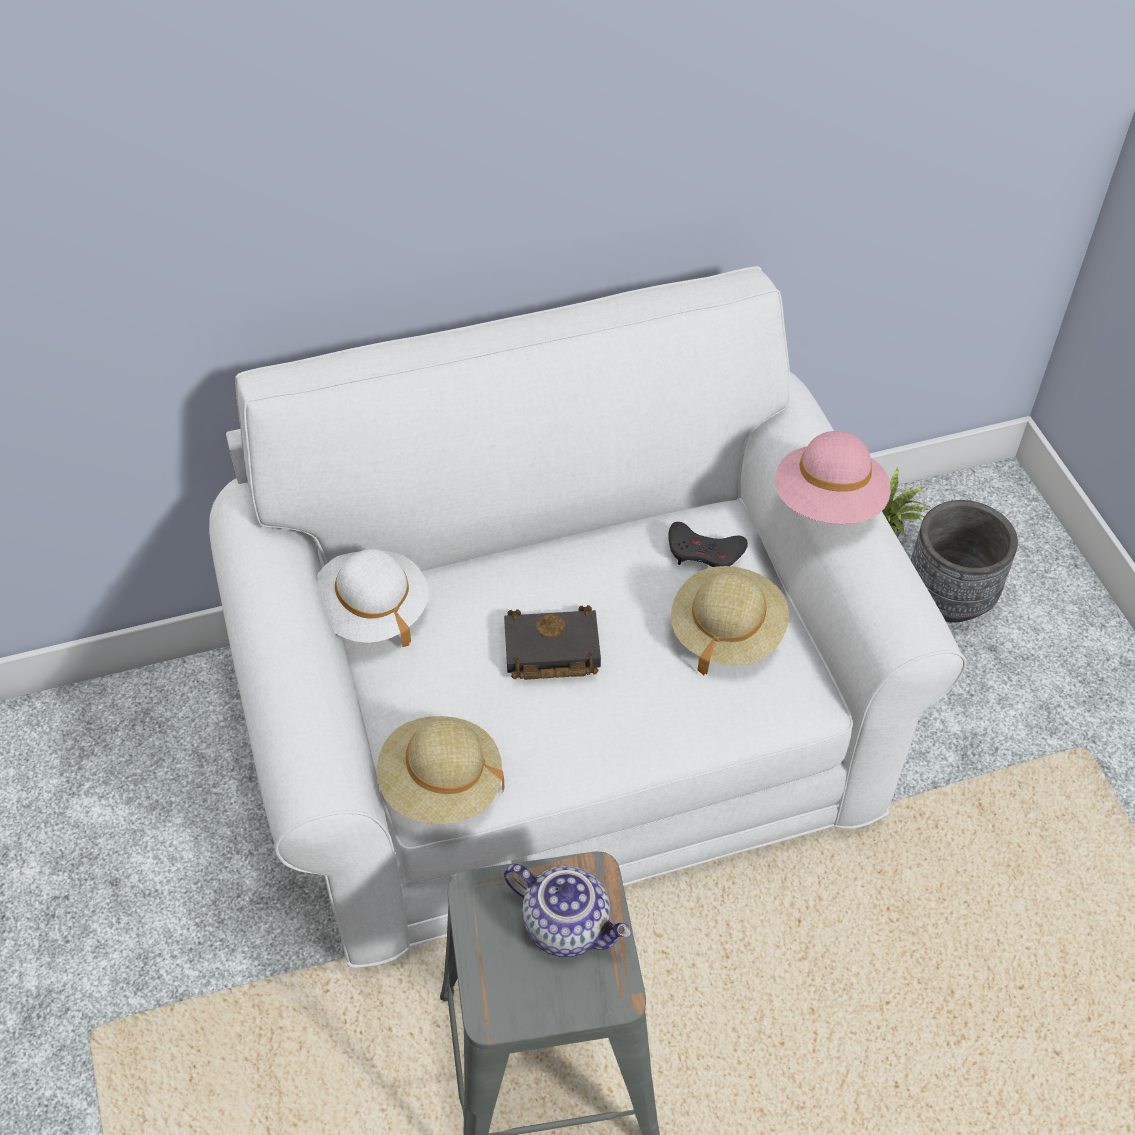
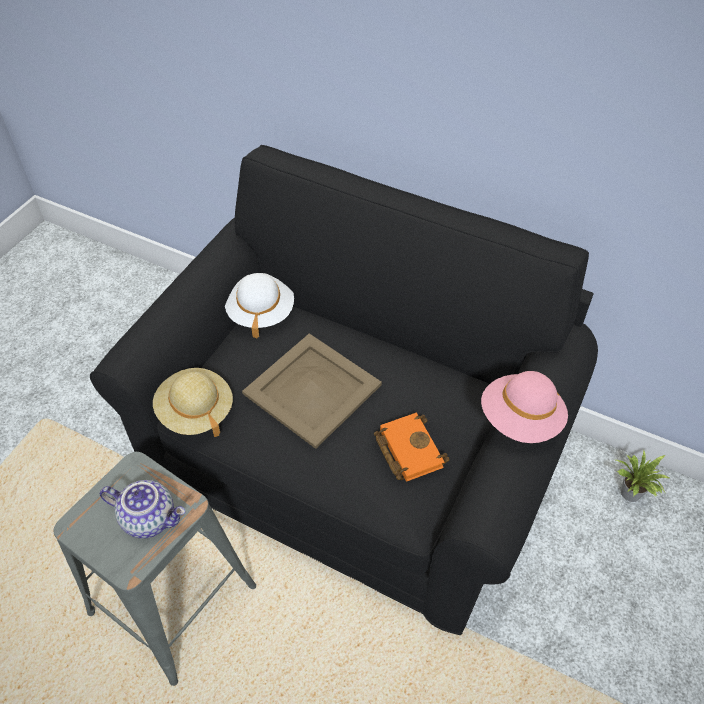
camera: 45 degrees right, 0 degrees up
white sofa [209,266,966,968] -> black sofa [90,145,598,635]
black book [504,605,601,680] -> beige tray [242,333,382,449]
teapot [504,864,631,957] -> teapot turned 60 degrees counterclockwise [100,480,185,538]
grey game controller [669,522,748,567] -> none
beige hat [671,566,789,675] -> orange book [374,412,450,482]
grey planter [911,500,1018,623] -> none

